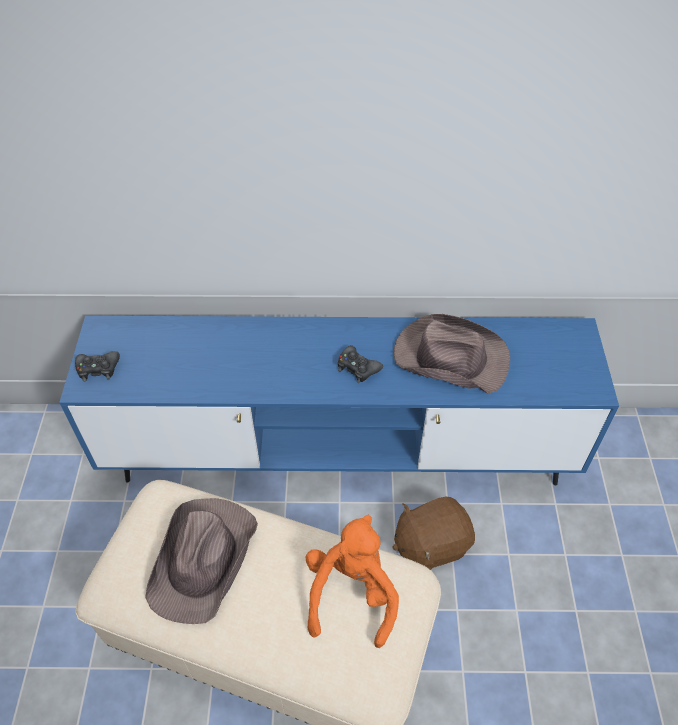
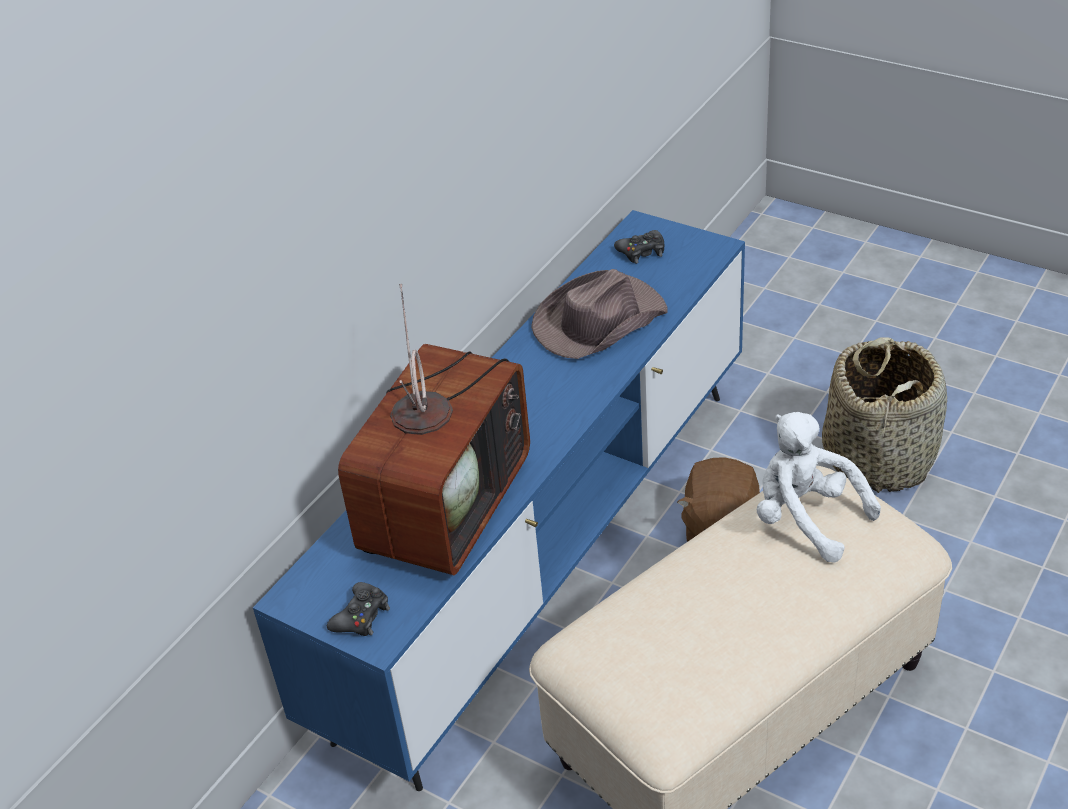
camera: 55 degrees left, 10 degrees down
brown hat [145,498,258,624] -> none
orange plush toy [306,515,399,648] -> white plush toy [757,412,881,563]
black game controller [338,345,383,383] -> black game controller moved to [614,230,664,264]
none -> television [338,284,530,575]
none -> basket [822,337,947,493]

